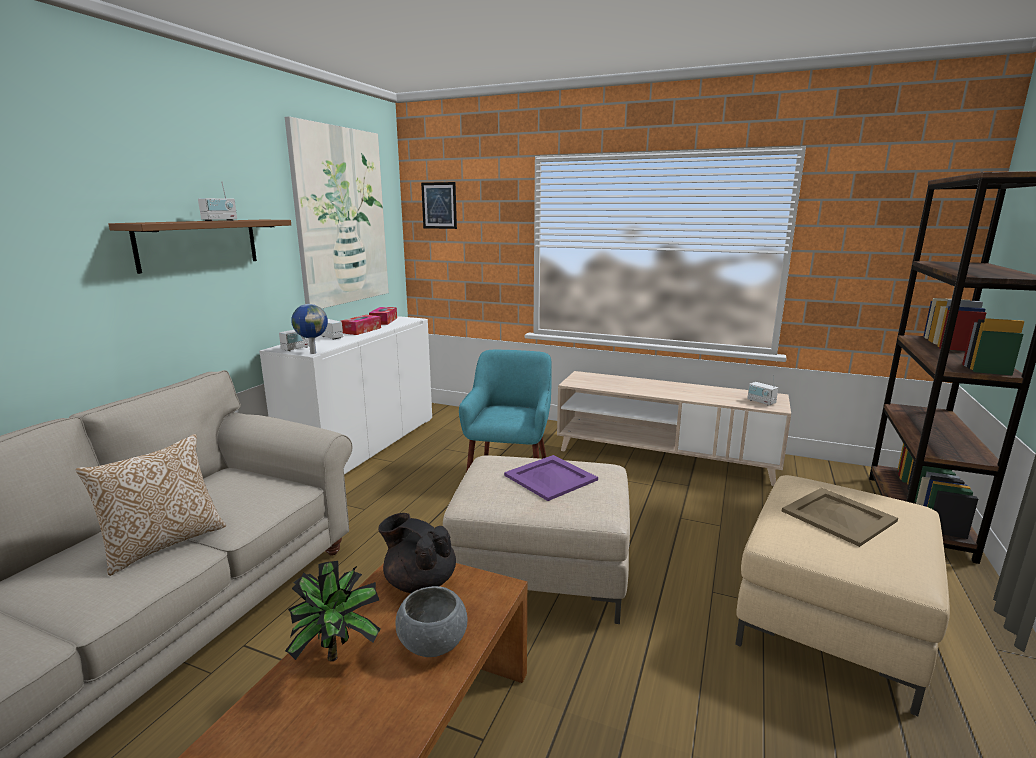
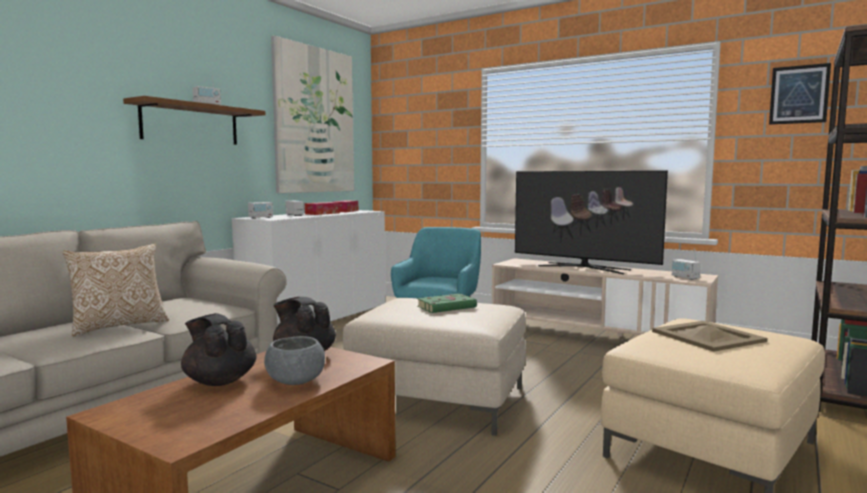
camera: 10 degrees right, 10 degrees down
potted plant [285,561,381,661] -> black teapot [181,313,257,386]
globe [291,304,328,354] -> none
picture [421,182,457,229] -> picture moved to [769,63,831,125]
purple tray [504,455,598,501] -> green book [417,294,478,313]
none -> television [515,170,668,274]

